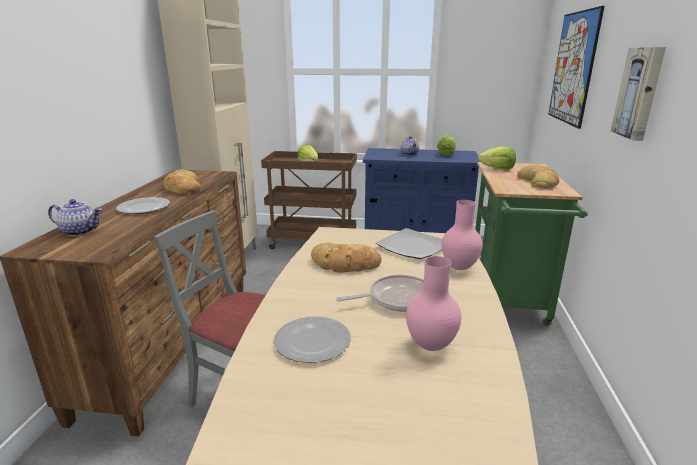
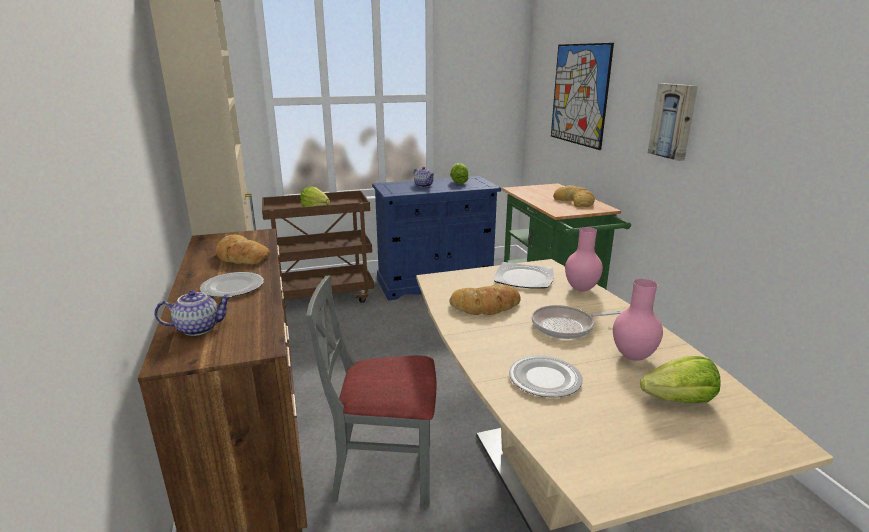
camera: 25 degrees left, 0 degrees up
frying pan [336,275,424,312] -> frying pan turned 150 degrees counterclockwise [532,305,622,339]
lettuce [478,146,516,170] -> lettuce moved to [640,356,721,403]

